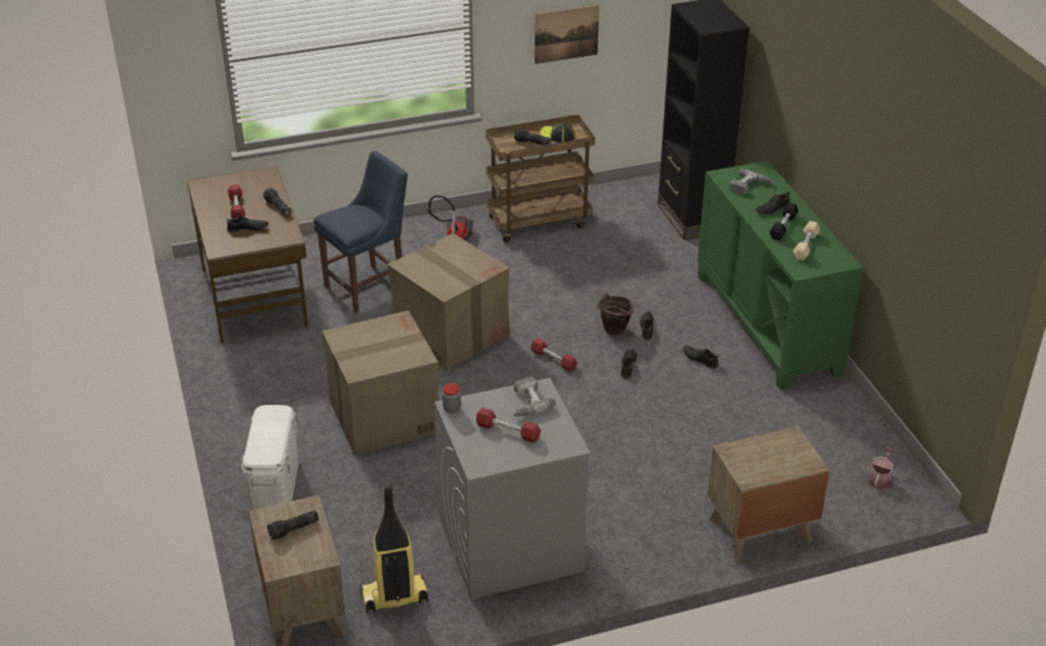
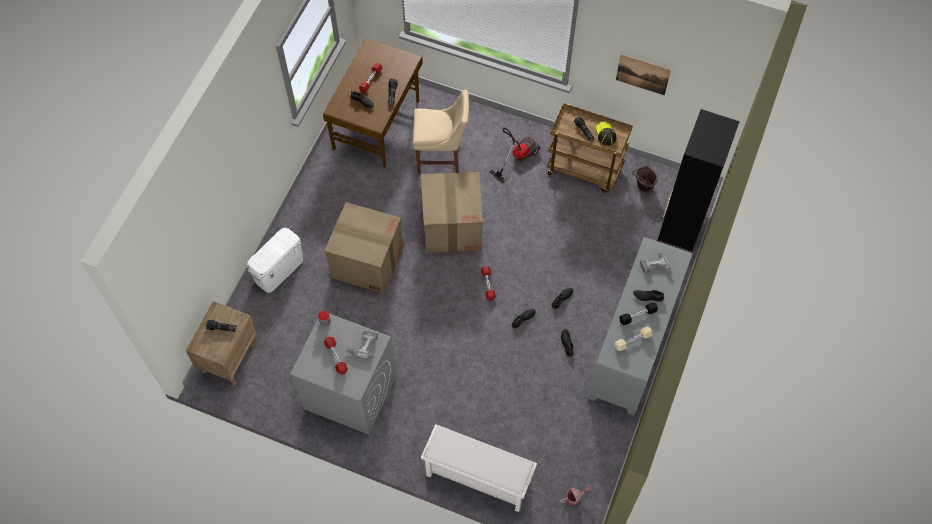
camera: 40 degrees right, 25 degrees up
blue chair [314,151,408,313] -> beige chair [413,90,469,174]
vacuum cleaner [360,484,428,614] -> none
brown bucket [597,293,633,336] -> brown bucket moved to [632,165,658,192]
green cabinet [697,161,863,390] -> grey cabinet [588,237,693,415]
brown nightstand [707,427,830,562] -> white shoe rack [421,424,537,512]

